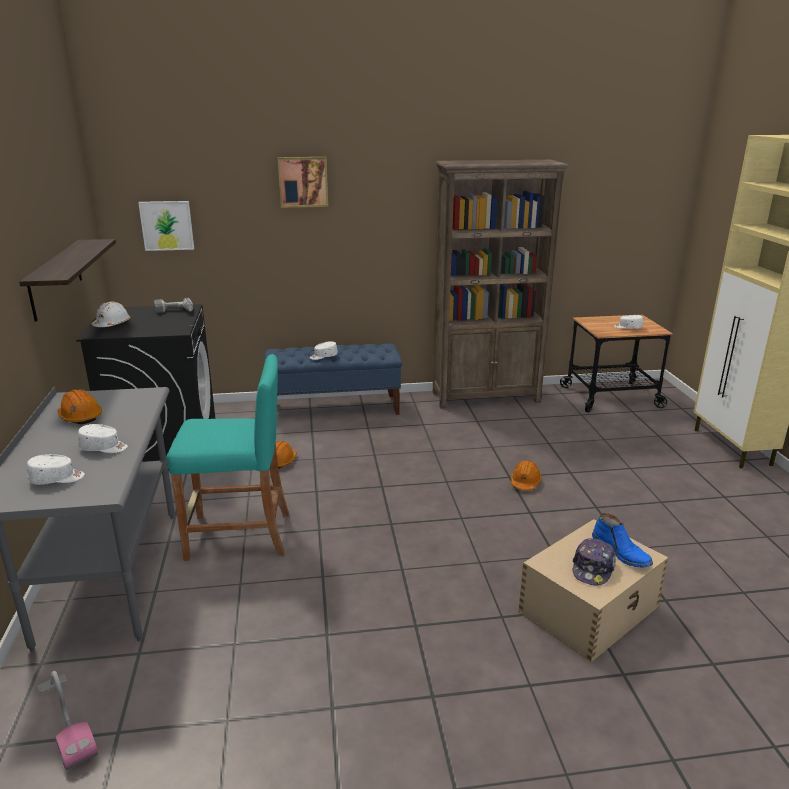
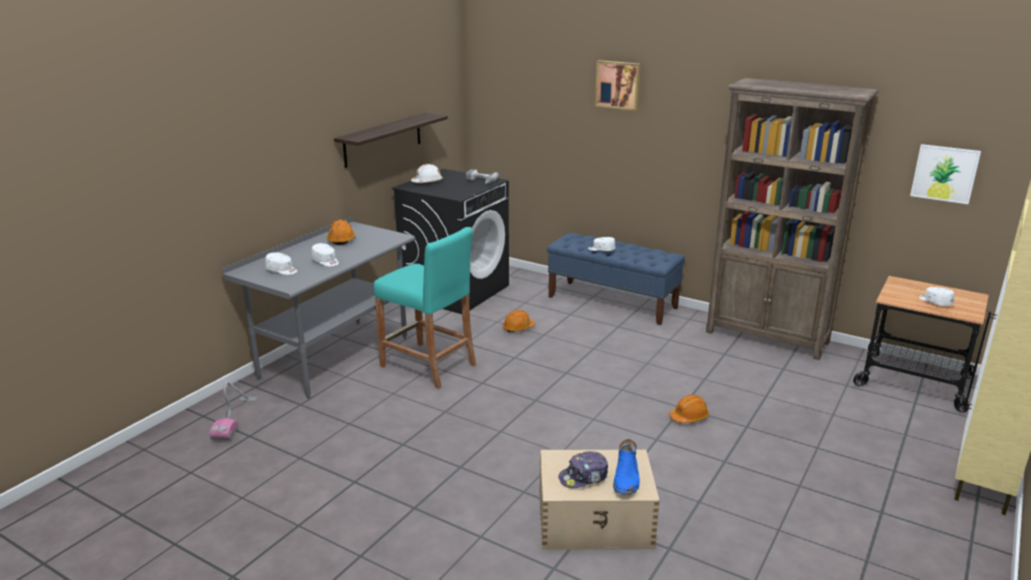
camera: 40 degrees right, 0 degrees up
picture [138,201,194,251] -> picture moved to [910,144,981,204]

